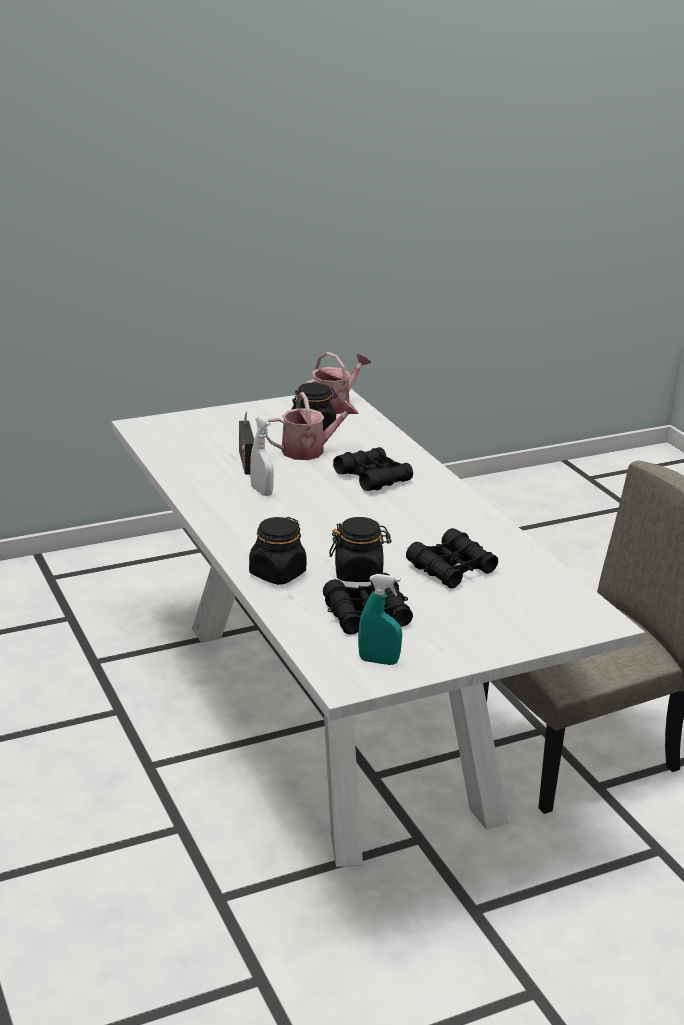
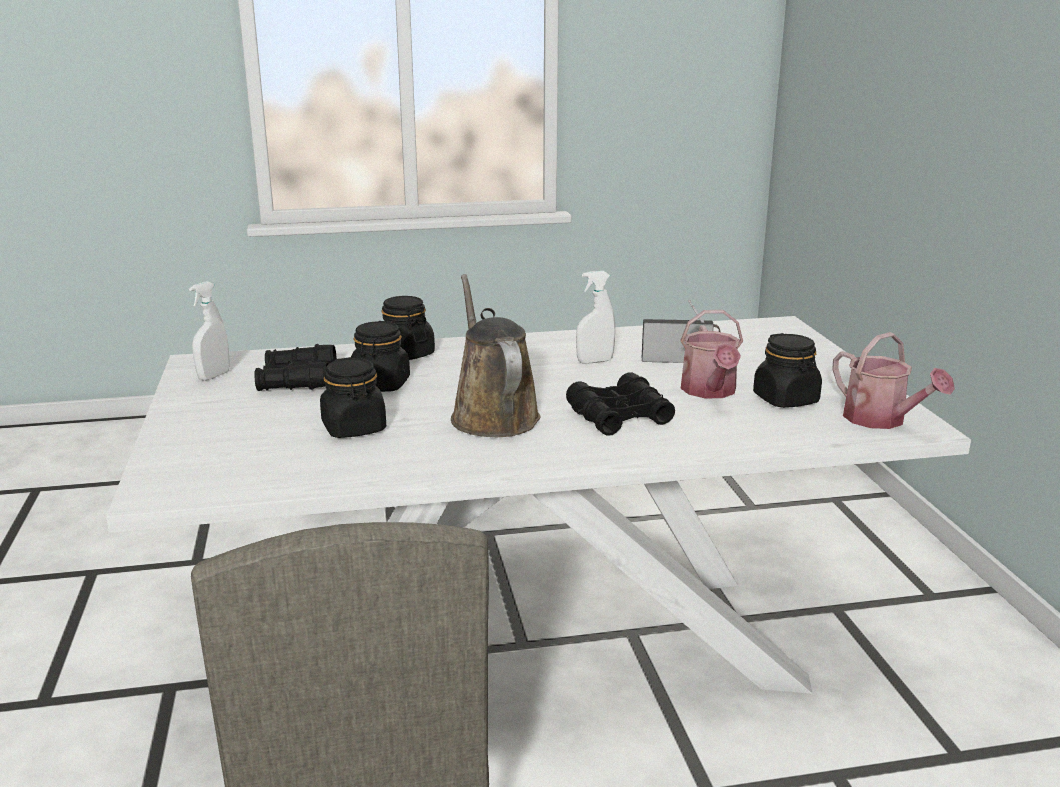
camera: 105 degrees right, 5 degrees down
turquoise spray bottle [358,574,402,665] -> white spray bottle [189,281,230,381]
black binoculars [406,528,498,588] -> black jar [320,357,386,438]
none -> brown watering can [451,274,540,437]

